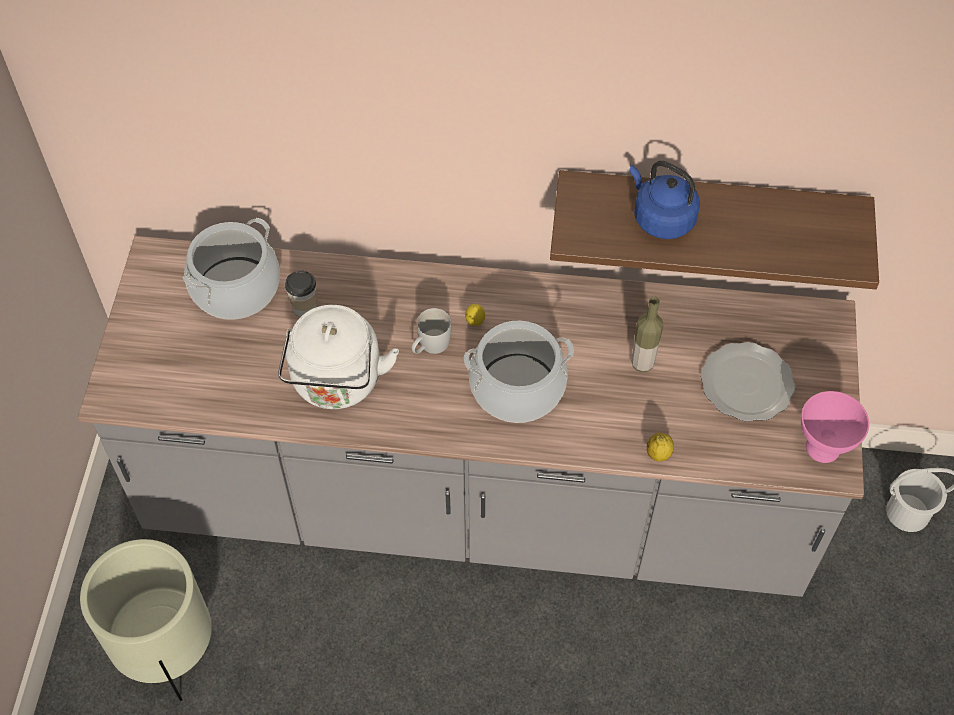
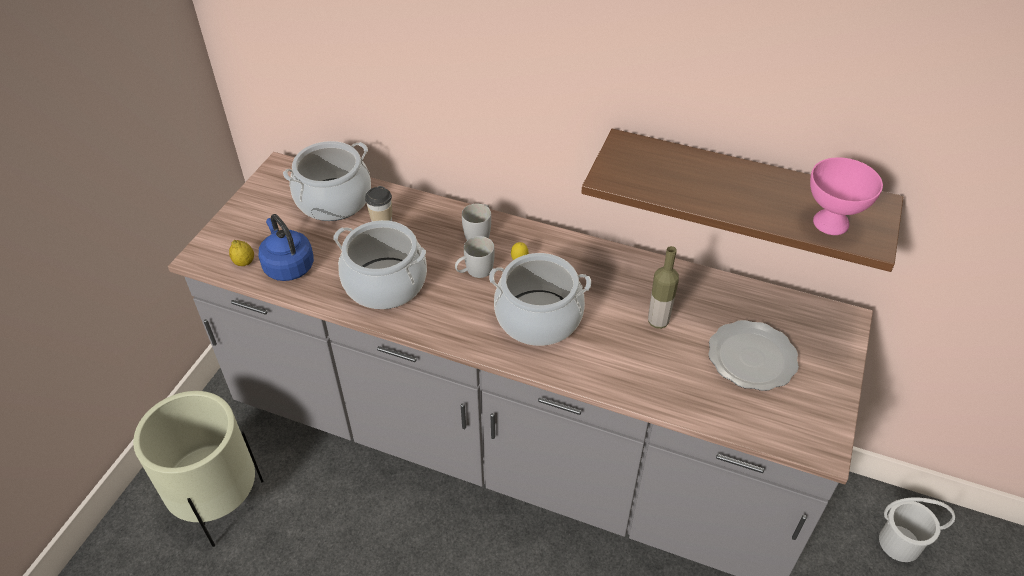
camera: 15 degrees right, 10 degrees down
white kettle [278,305,399,409] -> cooking pot [333,220,427,309]
blue kettle [629,161,700,239] -> blue kettle moved to [258,214,314,281]
lemon [647,433,674,461] -> lemon moved to [229,240,254,266]
pink bowl [801,391,869,463] -> pink bowl moved to [810,157,883,235]
none -> white mug [462,204,491,240]

